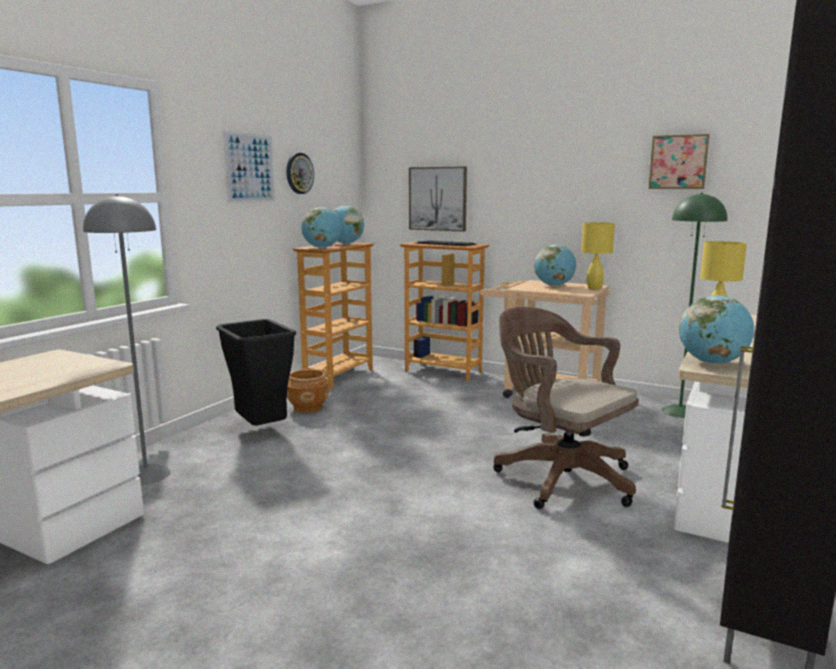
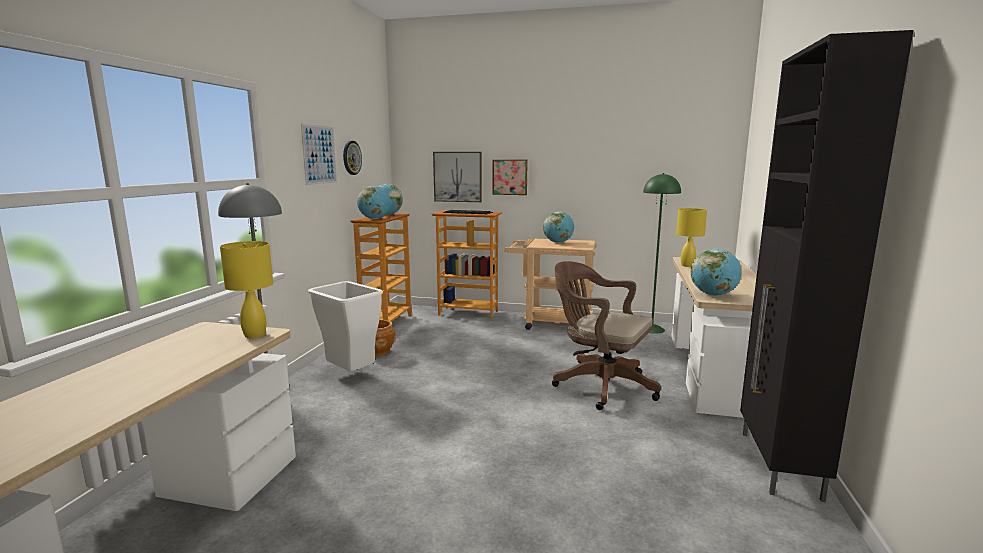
camera: 15 degrees left, 0 degrees up
black trash can [216,319,296,426] -> white trash can [308,281,383,371]
yellow table lamp [581,222,615,289] -> yellow table lamp moved to [220,241,273,338]
picture [649,134,710,189] -> picture moved to [493,160,528,195]

